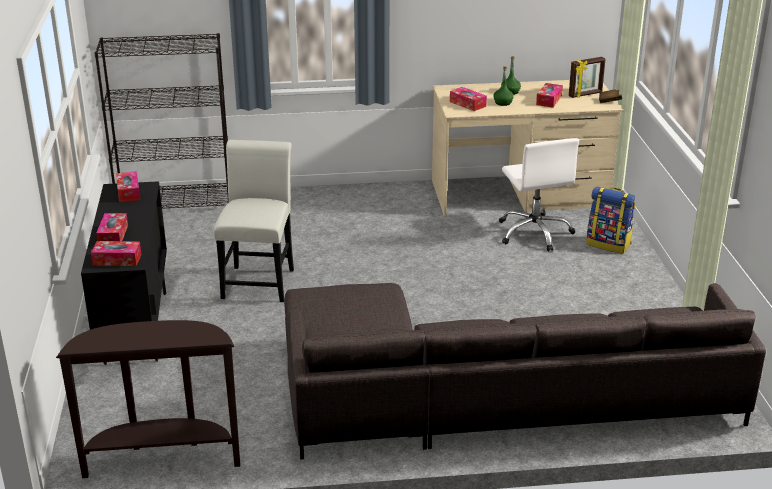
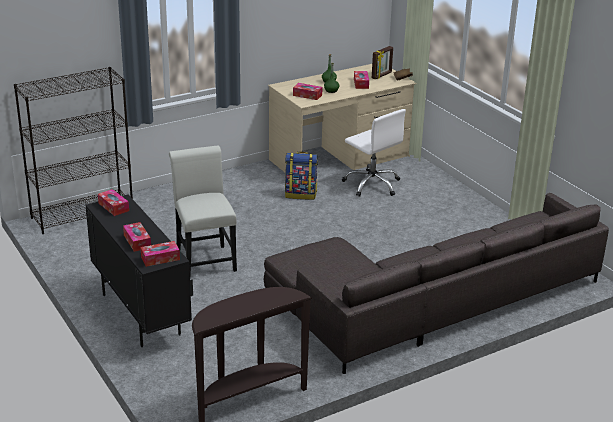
camera: 25 degrees left, 0 degrees up
backpack [586,187,636,254] -> backpack moved to [285,152,318,200]

